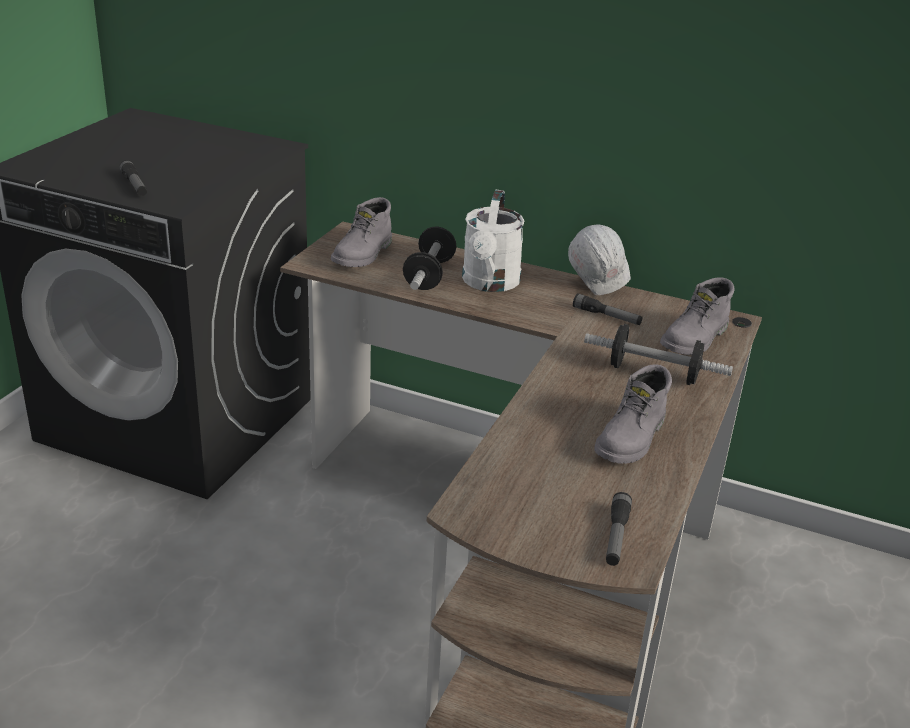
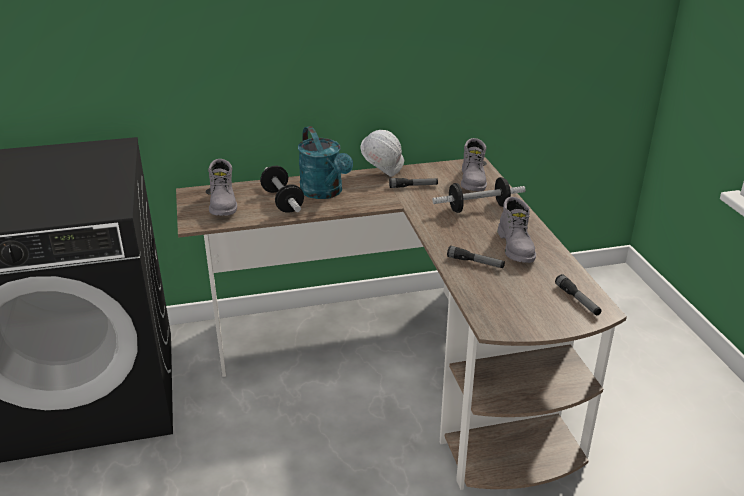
camera: 35 degrees left, 0 degrees up
flashlight [119,160,147,196] -> flashlight moved to [447,246,505,268]
white watering can [462,190,524,292] -> turquoise watering can [298,126,353,199]

